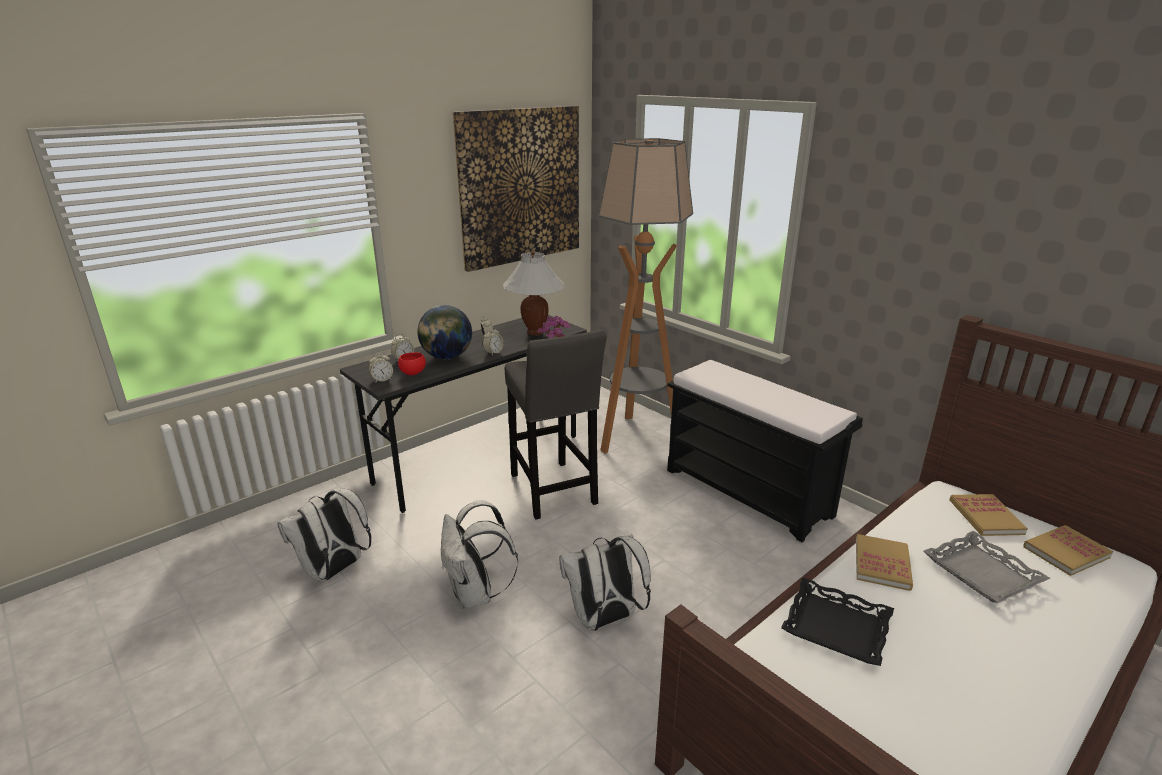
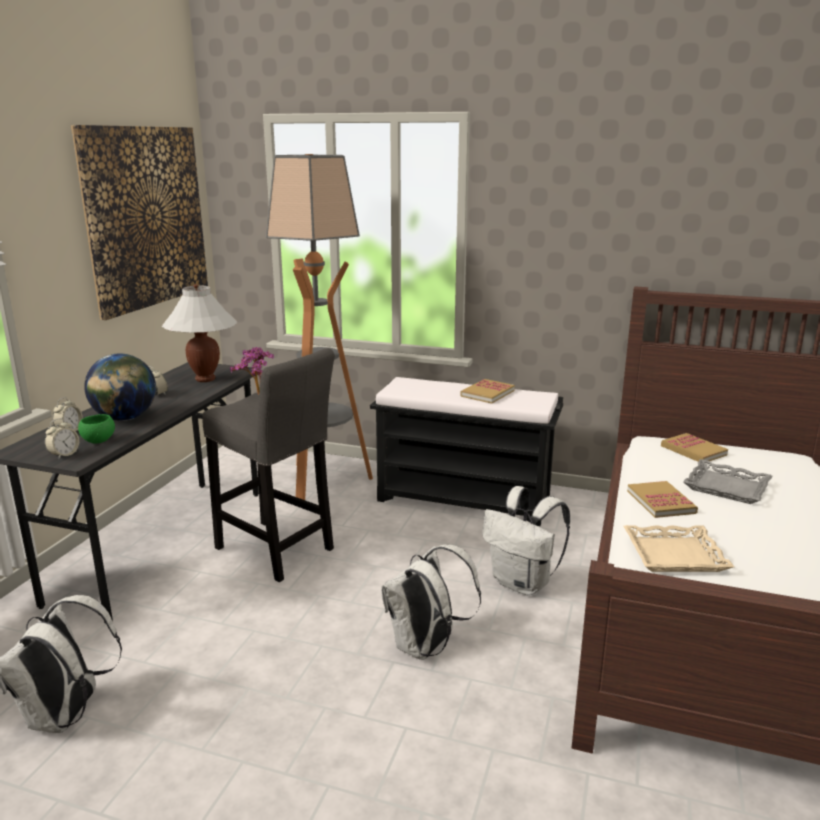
camera: 30 degrees left, 5 degrees down
red bowl [398,352,426,375] -> green bowl [78,414,115,444]
white backpack [441,500,518,609] -> white backpack moved to [482,486,570,596]
alarm clock [483,327,503,355] -> none
black tray [781,578,894,666] -> beige tray [624,525,734,572]
book [1023,525,1113,576] -> book moved to [460,379,515,404]

